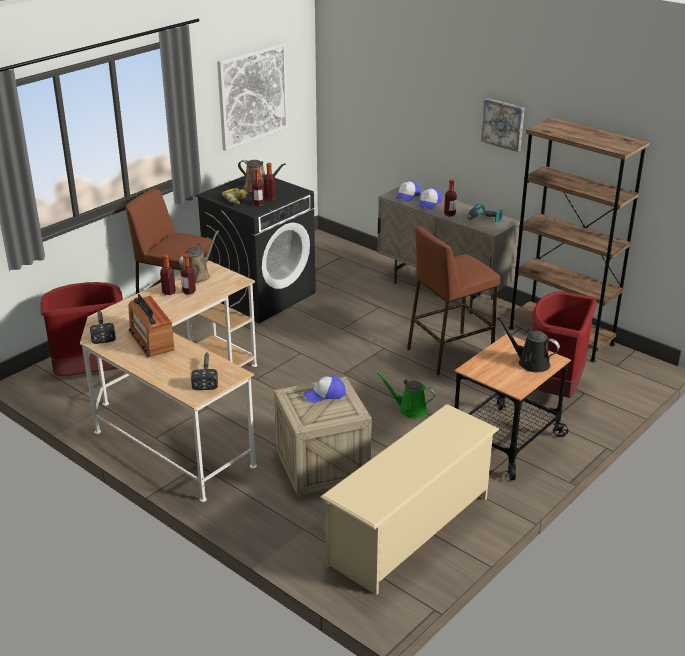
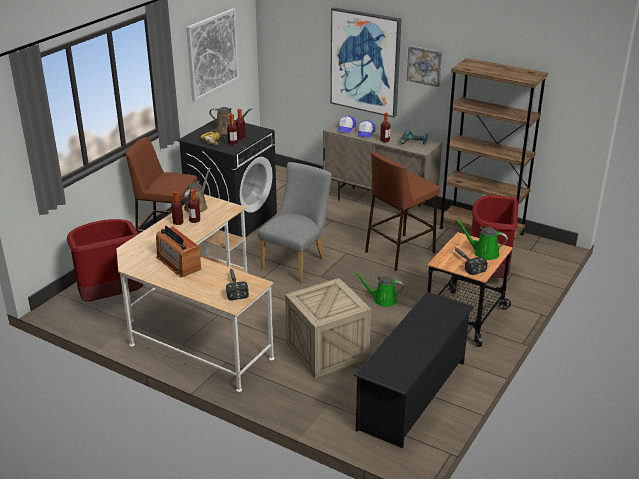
camera: 10 degrees left, 0 degrees up
hammer [90,311,116,344] -> hammer moved to [454,248,488,275]
cap [303,376,346,403] -> none
beige shoe rack [320,404,499,595] -> black shoe rack [353,292,474,448]
black watering can [497,317,560,372] -> green watering can [455,219,508,260]
none -> grey chair [258,162,332,282]
none -> picture [330,7,401,118]

